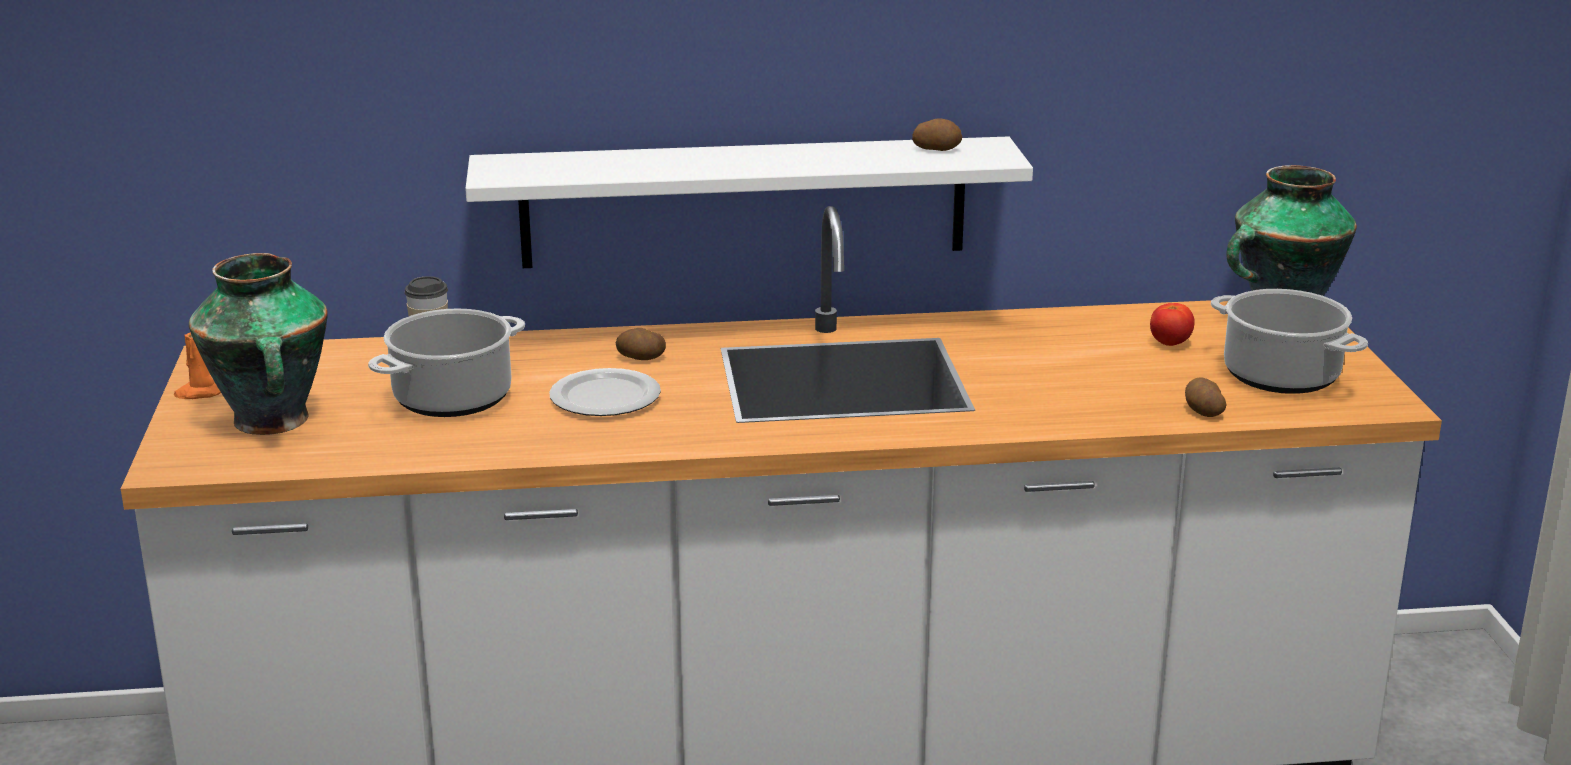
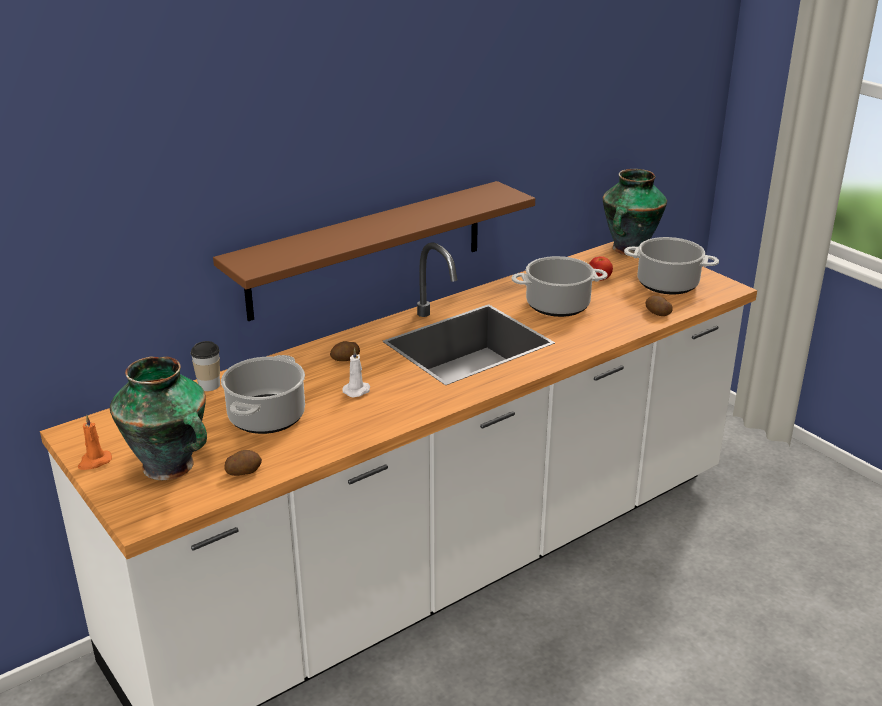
camera: 30 degrees left, 5 degrees up
white shelf [465,136,1033,268] -> brown shelf [213,181,535,321]
plate [549,368,661,416] -> white candle [343,348,370,398]
potato [912,118,962,151] -> potato moved to [224,450,262,476]
none -> cooking pot [512,256,608,317]

